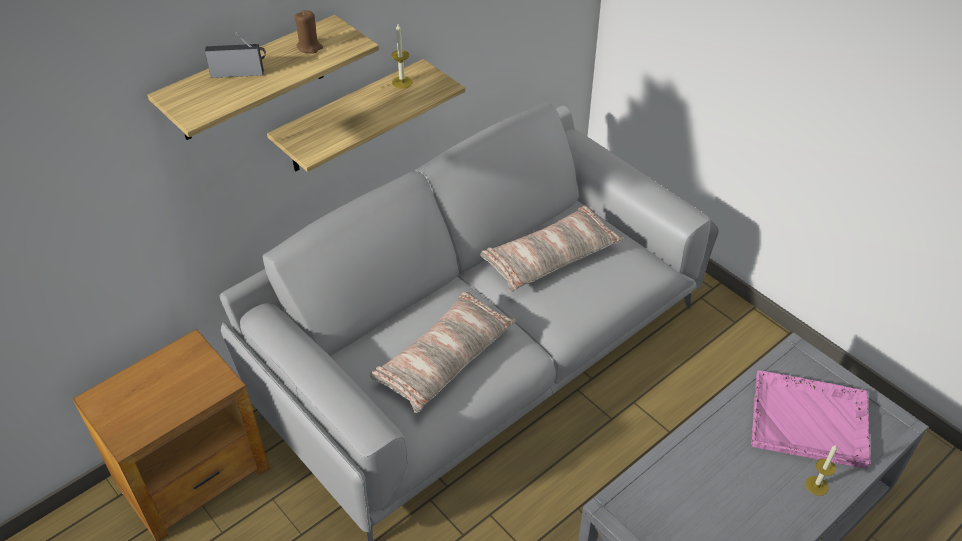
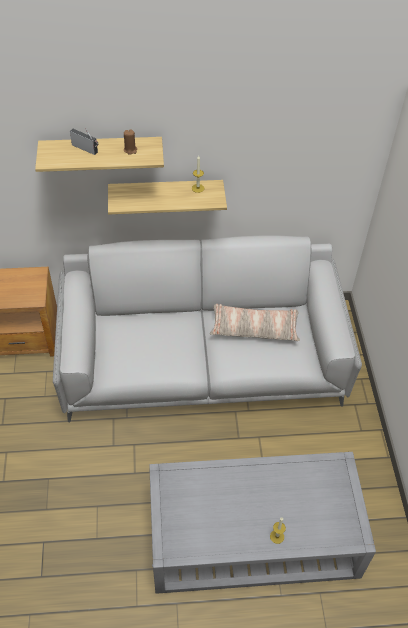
camera: 35 degrees right, 5 degrees up
pillow [370,292,516,413] -> none
pink tray [751,370,870,468] -> none

